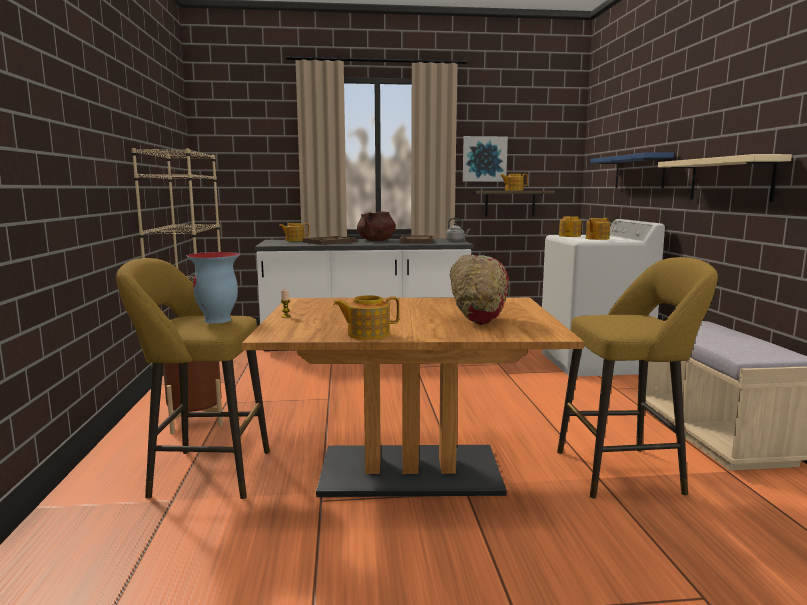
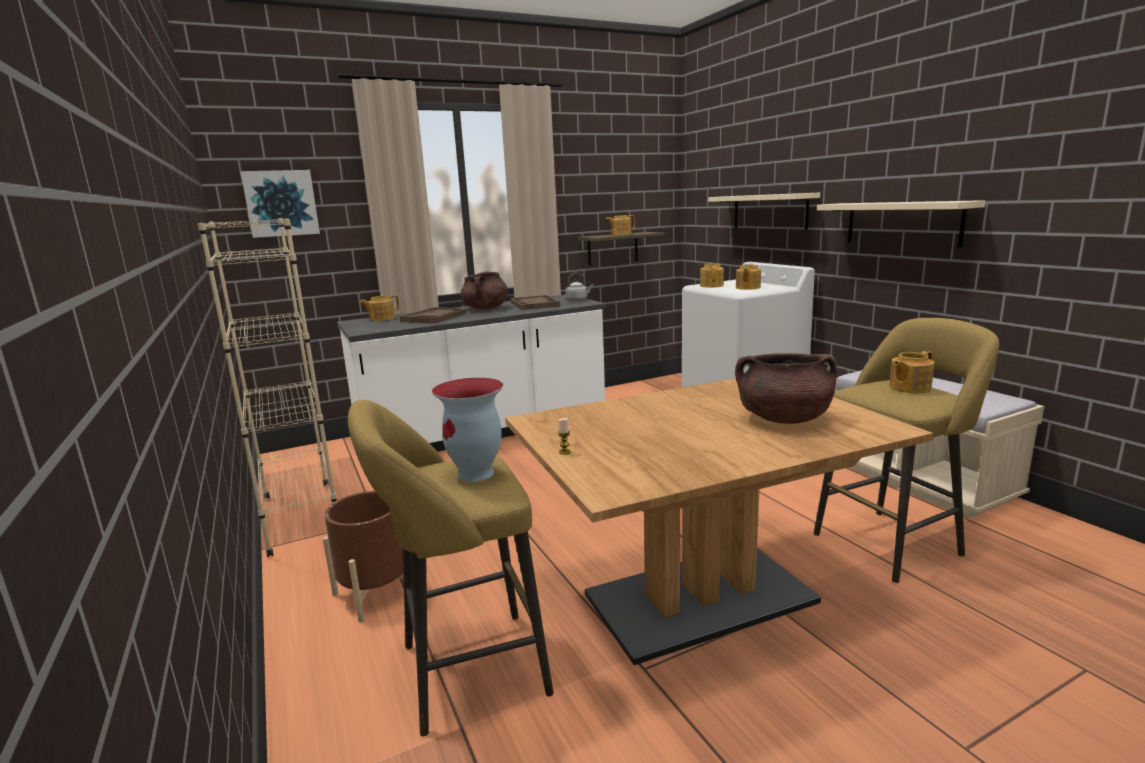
camera: 20 degrees left, 5 degrees up
teapot [333,295,400,340] -> teapot moved to [889,351,934,393]
red bowl [449,254,509,325] -> brown cooking pot [735,353,837,424]
picture [463,136,508,182] -> picture moved to [241,170,320,238]
blue shelf [590,152,674,188] -> beige shelf [708,193,820,230]

